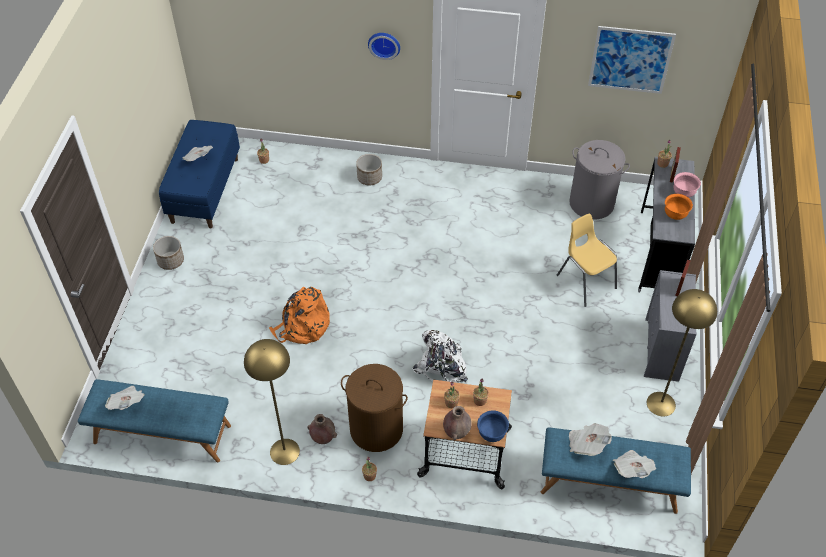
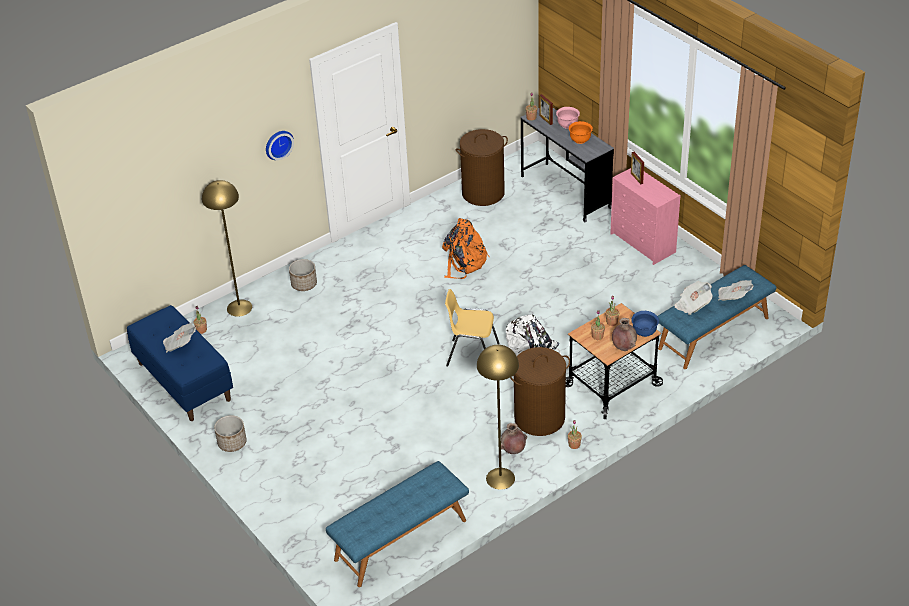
camera: 45 degrees left, 10 degrees down
newspaper [105,386,145,410] -> none
orange backpack [269,287,330,344] -> orange backpack moved to [442,218,490,279]
yellow chair [556,214,617,307] -> yellow chair moved to [445,289,499,367]
grey laundry basket [570,140,630,220] -> brown laundry basket [456,129,508,206]
picture [588,26,676,94] -> none
grey dresser [644,270,697,382] -> pink dresser [610,168,681,265]
yellow floor lamp [647,289,717,417] -> yellow floor lamp moved to [202,180,252,317]

